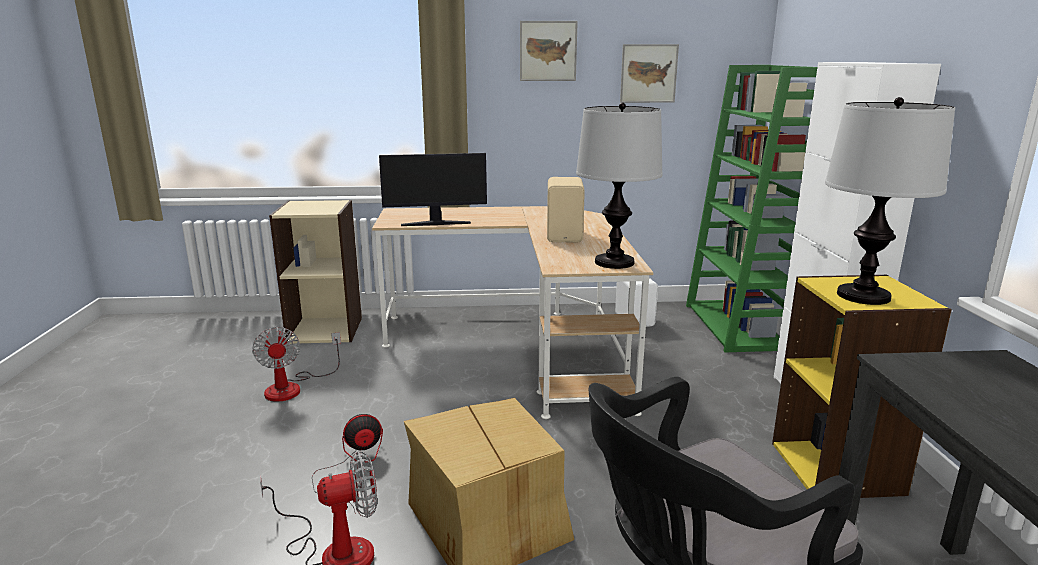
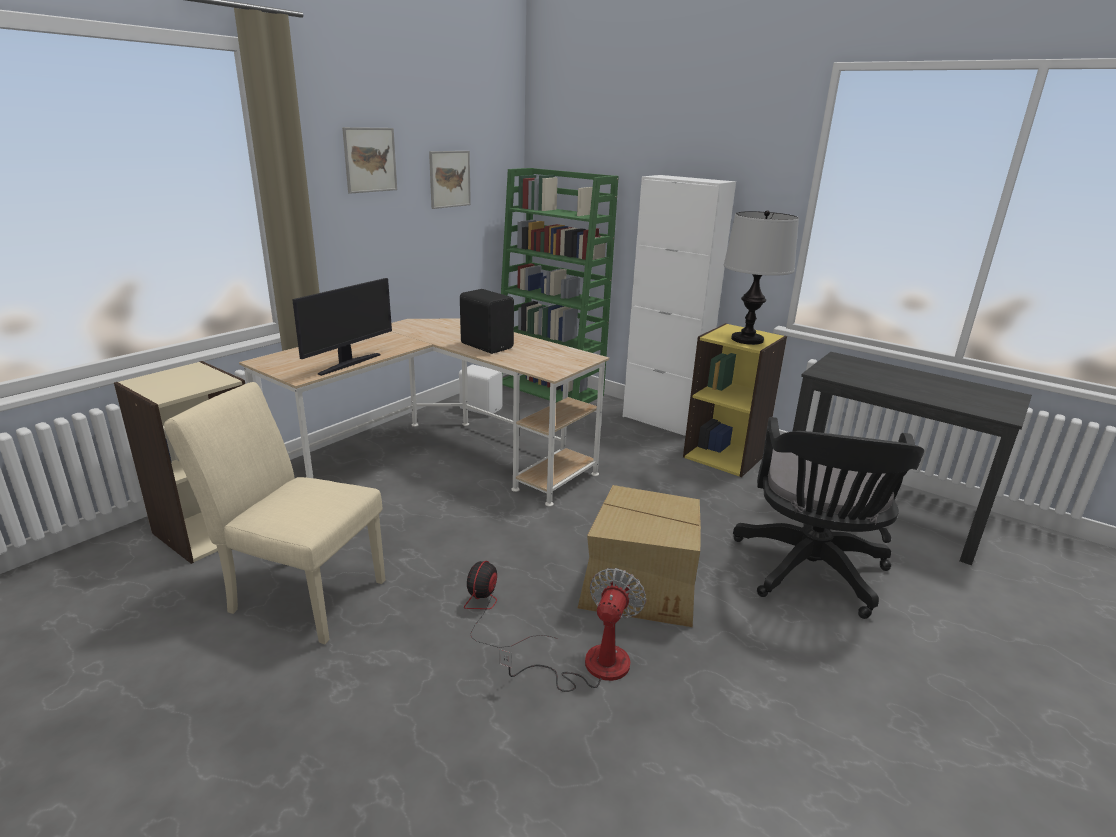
camera: 50 degrees left, 5 degrees up
fan [252,327,341,402] -> beige chair [164,382,385,645]
beige speaker [547,177,585,242] -> black speaker [460,289,514,354]
table lamp [576,103,663,269] -> none

